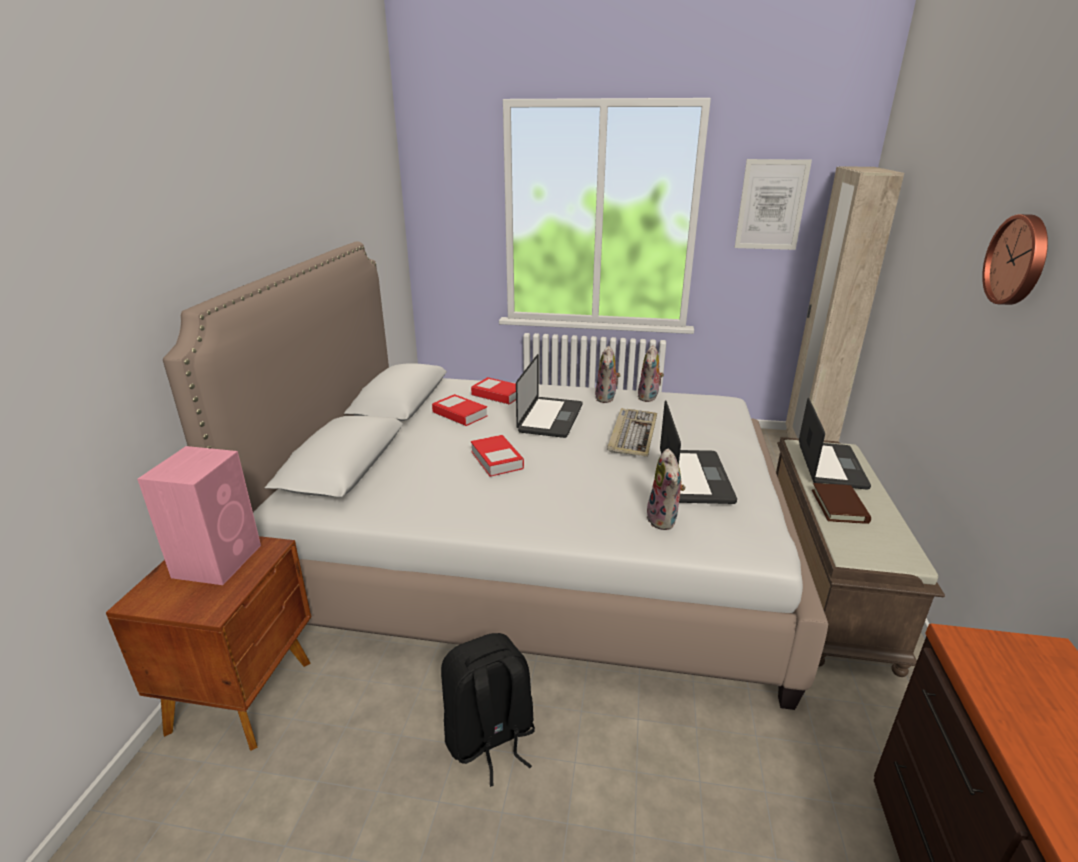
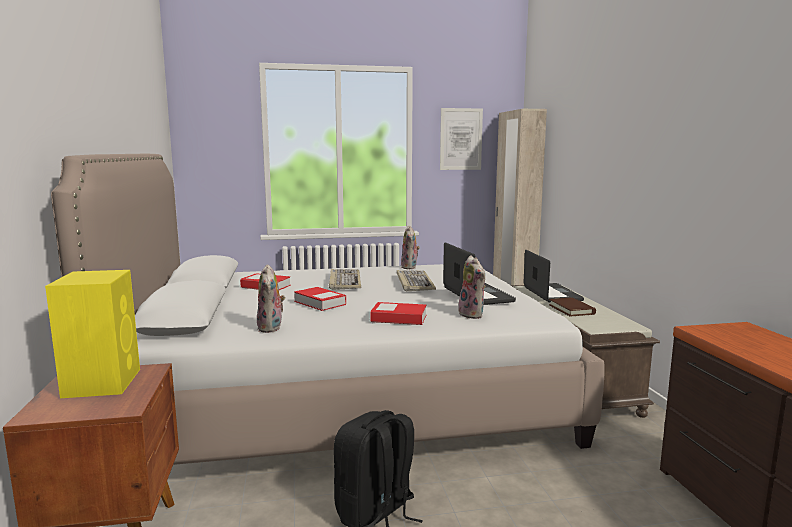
camera: 20 degrees left, 15 degrees down
pink speaker [137,446,261,585] -> yellow speaker [45,270,140,398]
book [471,377,516,404] -> book moved to [370,302,426,325]
laptop [516,354,583,438] -> keyboard [329,269,361,290]
plush toy [595,346,621,403] -> plush toy moved to [257,264,285,333]
wall clock [982,214,1048,305] -> none

